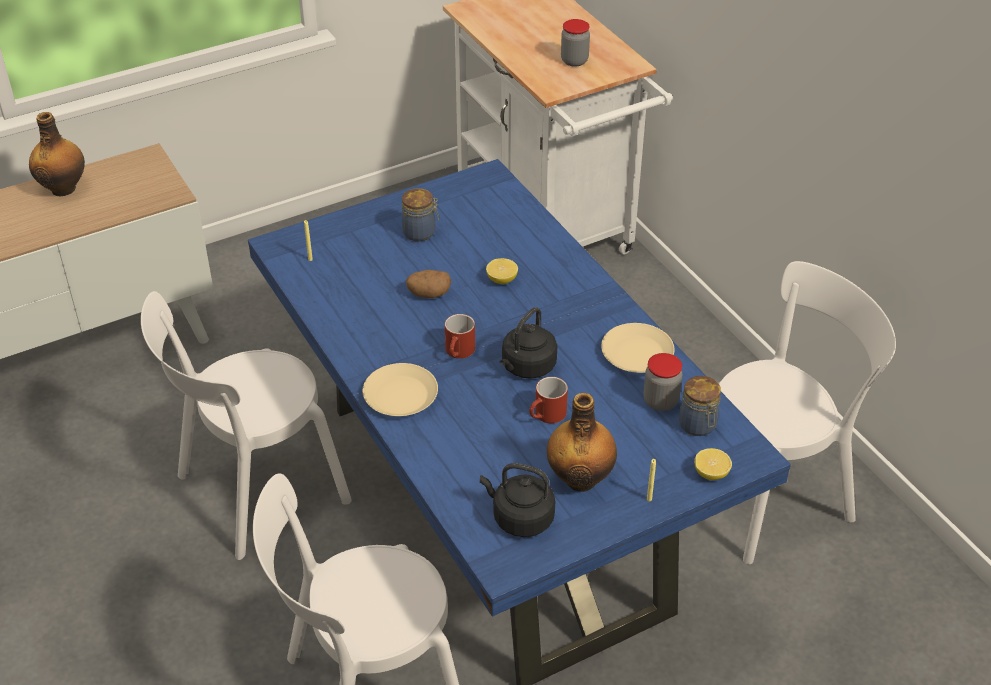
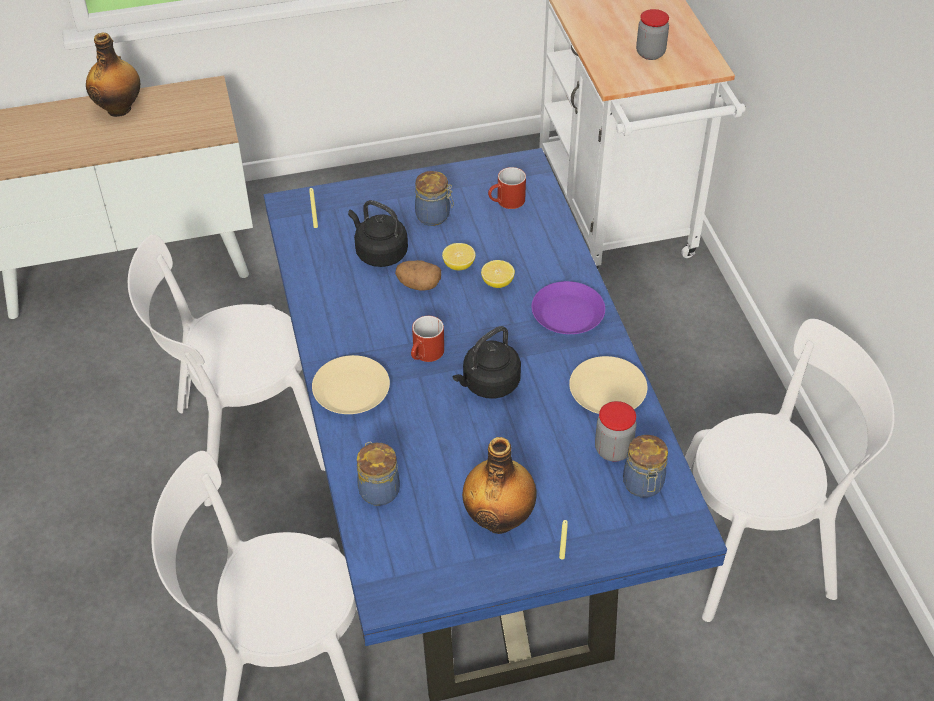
camera: 15 degrees right, 5 degrees up
black kettle [480,463,555,537] -> black kettle moved to [348,200,408,267]
red mug [529,377,568,424] -> red mug moved to [488,167,526,209]
lemon [694,448,732,480] -> lemon moved to [442,243,476,270]
none -> jar [357,441,400,506]
none -> purple plate [532,281,605,334]

